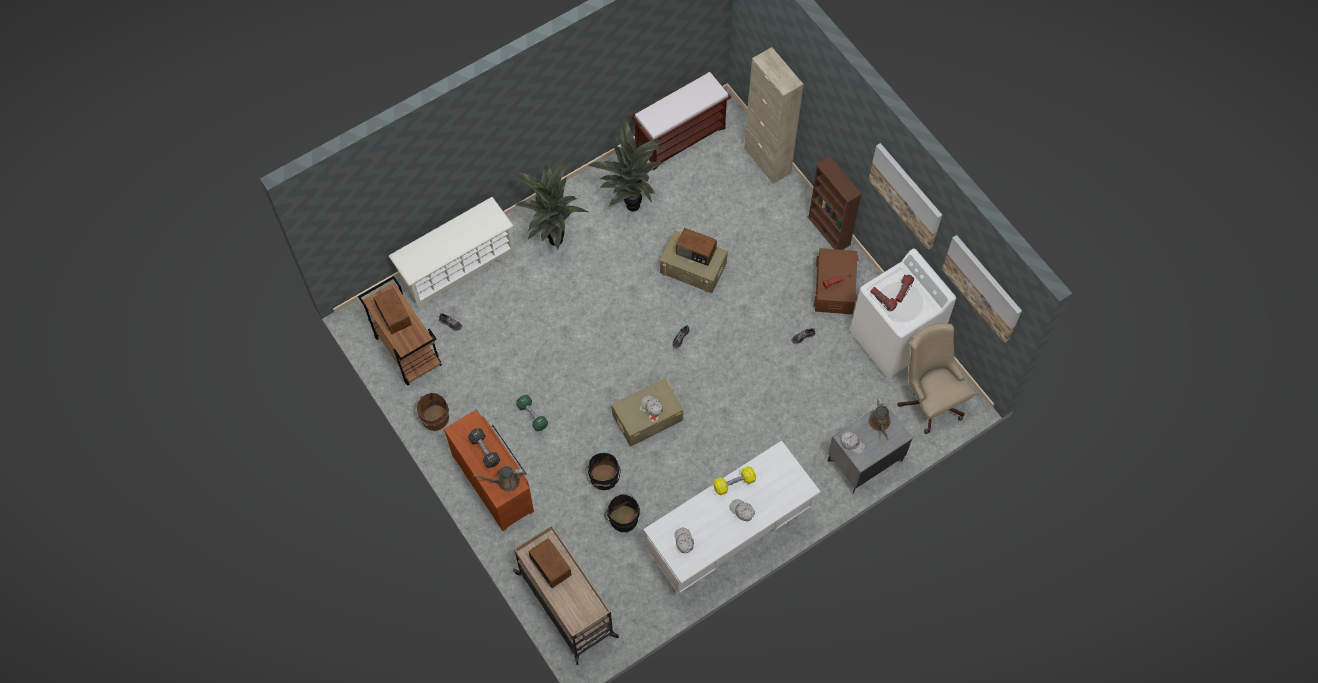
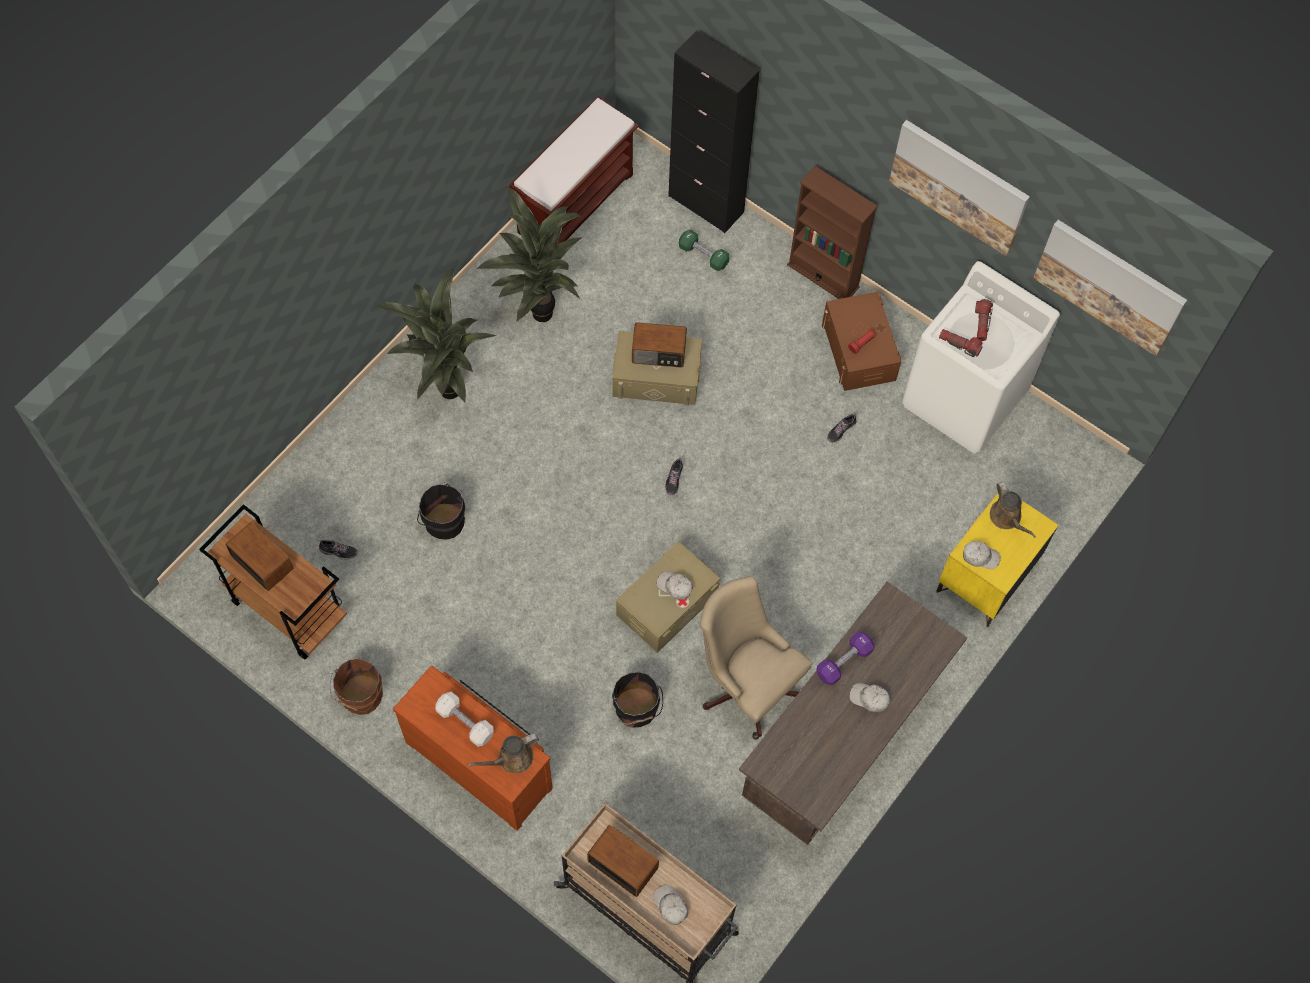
camera: 20 degrees left, 0 degrees up
white shoe rack [389,197,515,309] -> none
black dumbbell [468,429,500,468] -> white dumbbell [435,692,494,747]
green dumbbell [516,395,548,431] -> green dumbbell moved to [679,230,729,271]
black bucket [604,493,640,532] -> black bucket moved to [417,482,465,540]
white desk [643,441,821,594] -> brown desk [739,581,967,845]
white cap [675,528,694,553] -> white cap moved to [653,885,688,925]
yellow dumbbell [713,466,756,495] -> purple dumbbell [817,631,874,686]
beige cabinet [744,47,804,184] -> black cabinet [668,31,760,233]
grey nightstand [828,403,913,494] -> yellow nightstand [936,492,1059,627]
beige office chair [897,323,975,434] -> beige office chair moved to [699,576,812,740]

